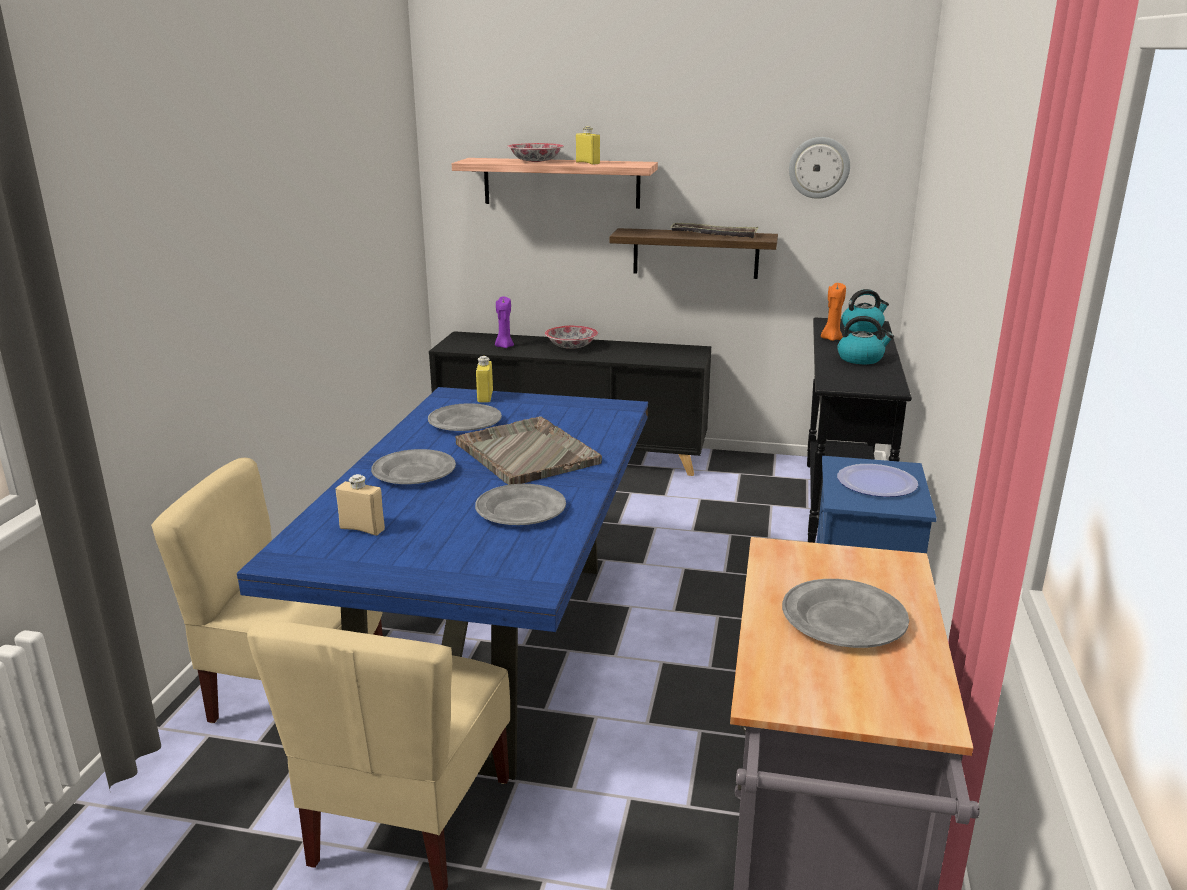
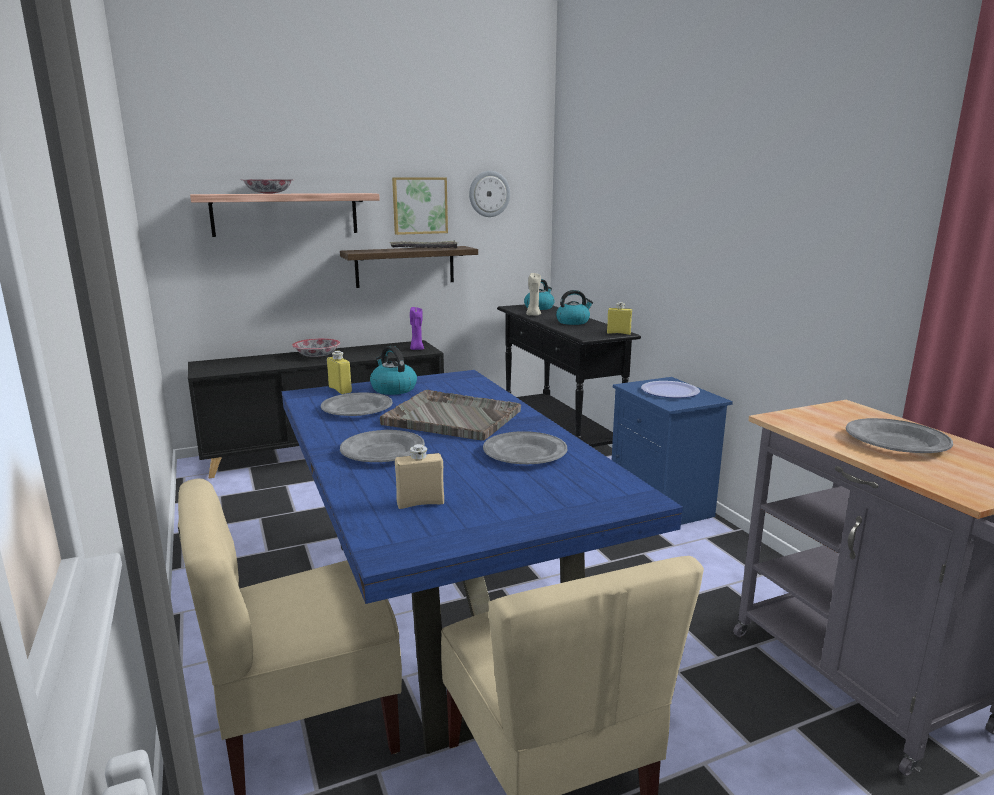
camera: 35 degrees left, 5 degrees down
purple candle [495,297,514,348] -> purple candle moved to [410,307,424,350]
yellow bottle [576,126,600,165] -> yellow bottle moved to [607,302,632,335]
orange candle [821,283,846,341] -> beige candle [526,273,541,316]
none -> kettle [370,346,417,395]
none -> picture [392,177,448,235]

